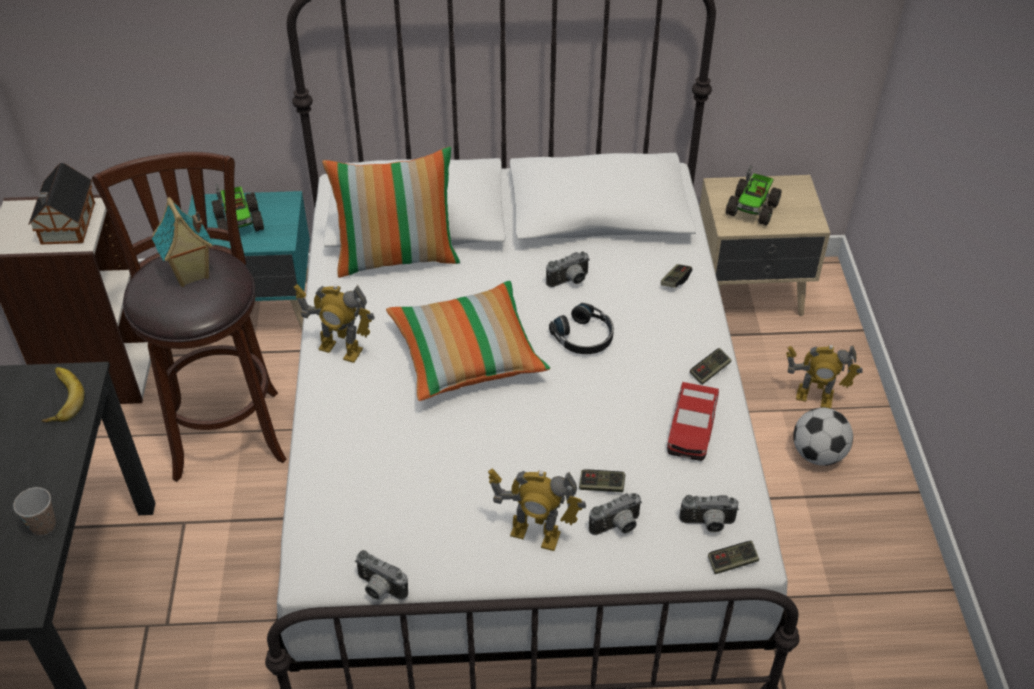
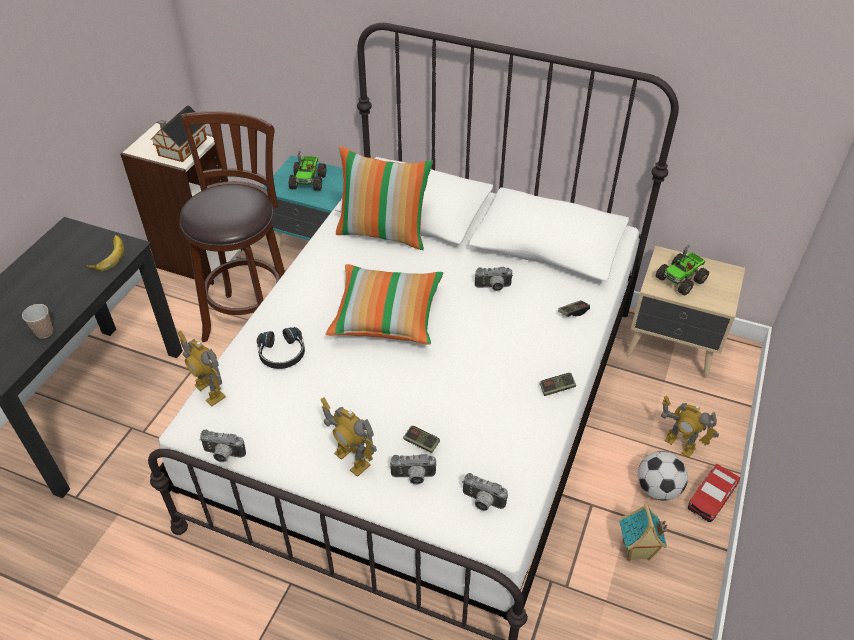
camera: 25 degrees right, 0 degrees up
toy house [152,197,214,287] -> toy house moved to [619,502,667,561]
toy robot [294,284,375,363] -> toy robot moved to [177,331,226,407]
camera [355,550,408,600] -> camera turned 45 degrees counterclockwise [199,430,246,462]
black headphones [549,303,614,354] -> black headphones moved to [256,327,305,369]
toy car [667,382,719,461] -> toy car moved to [688,464,740,522]
game controller [708,541,759,574] -> none

